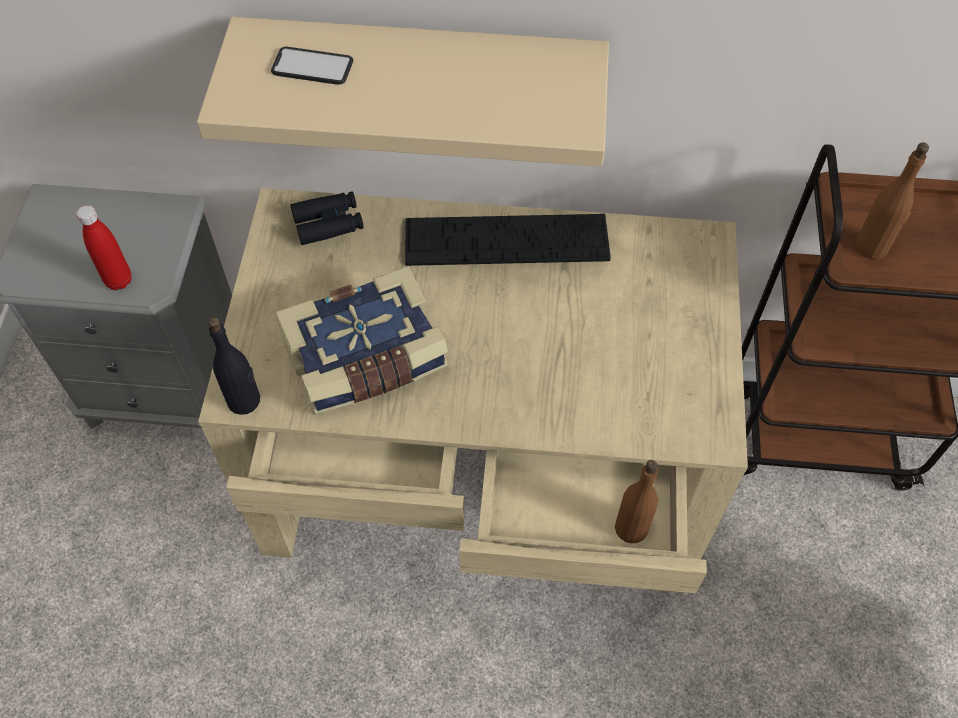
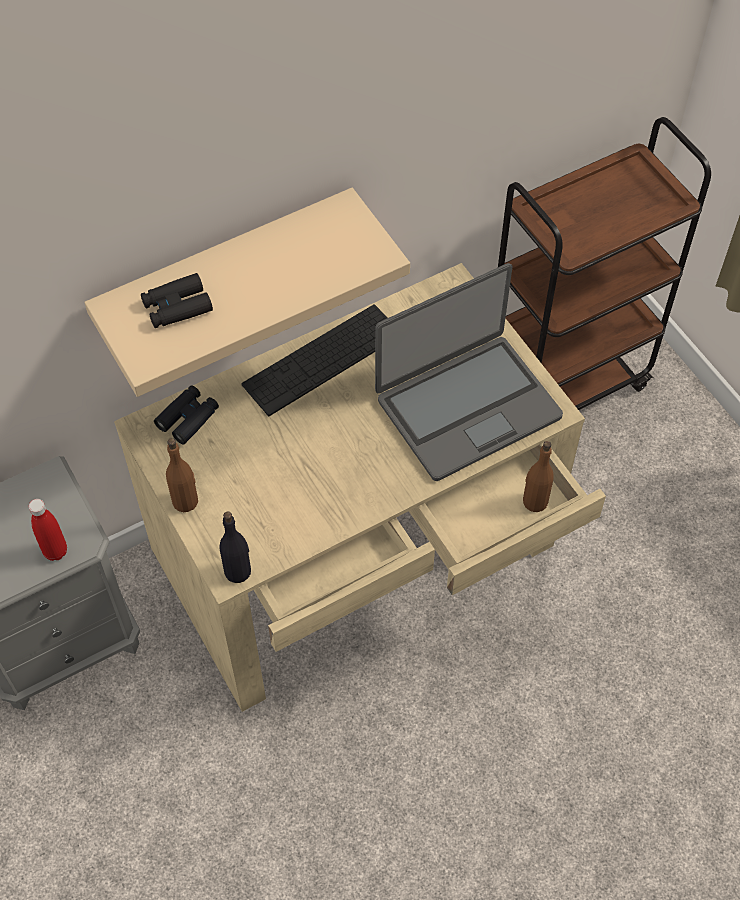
camera: 35 degrees left, 0 degrees up
phone [271,47,353,85] -> black binoculars [141,273,213,328]
book [275,266,448,415] -> none
brown bottle [855,142,929,259] -> brown bottle moved to [166,438,198,512]
none -> laptop [375,263,563,481]

